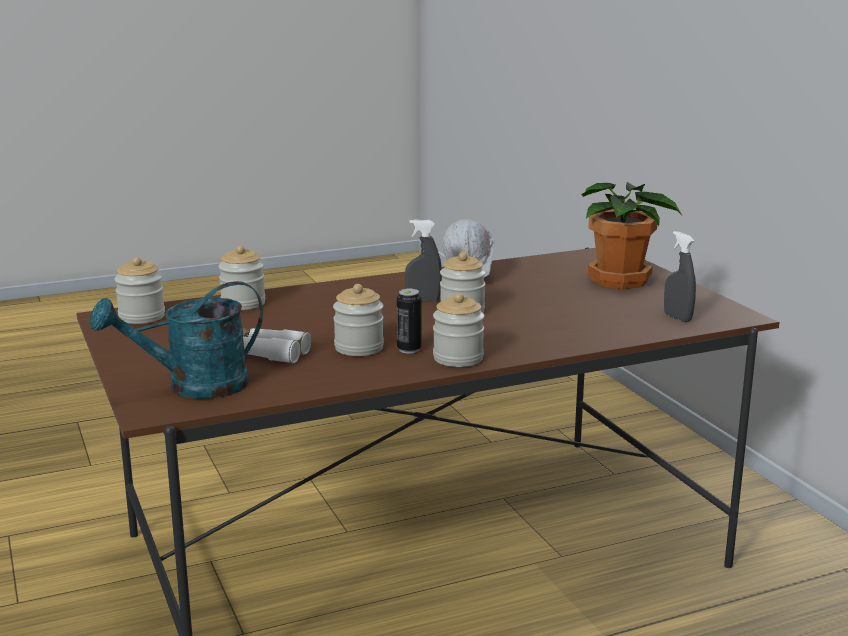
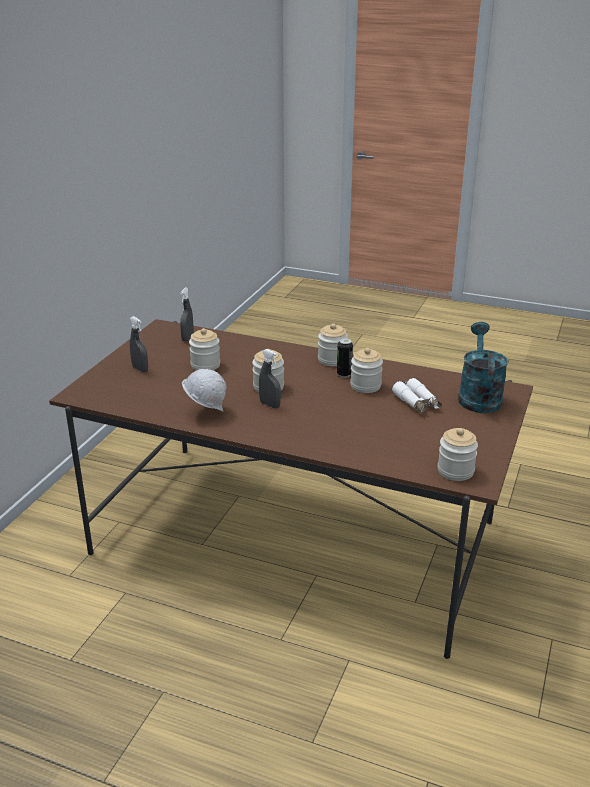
camera: 135 degrees left, 10 degrees up
turquoise watering can [90,281,263,399] -> turquoise watering can turned 105 degrees counterclockwise [458,322,508,413]
jar [218,245,266,310] -> jar moved to [189,328,220,370]
potted plant [581,182,682,289] -> grey spray bottle [130,316,148,372]

